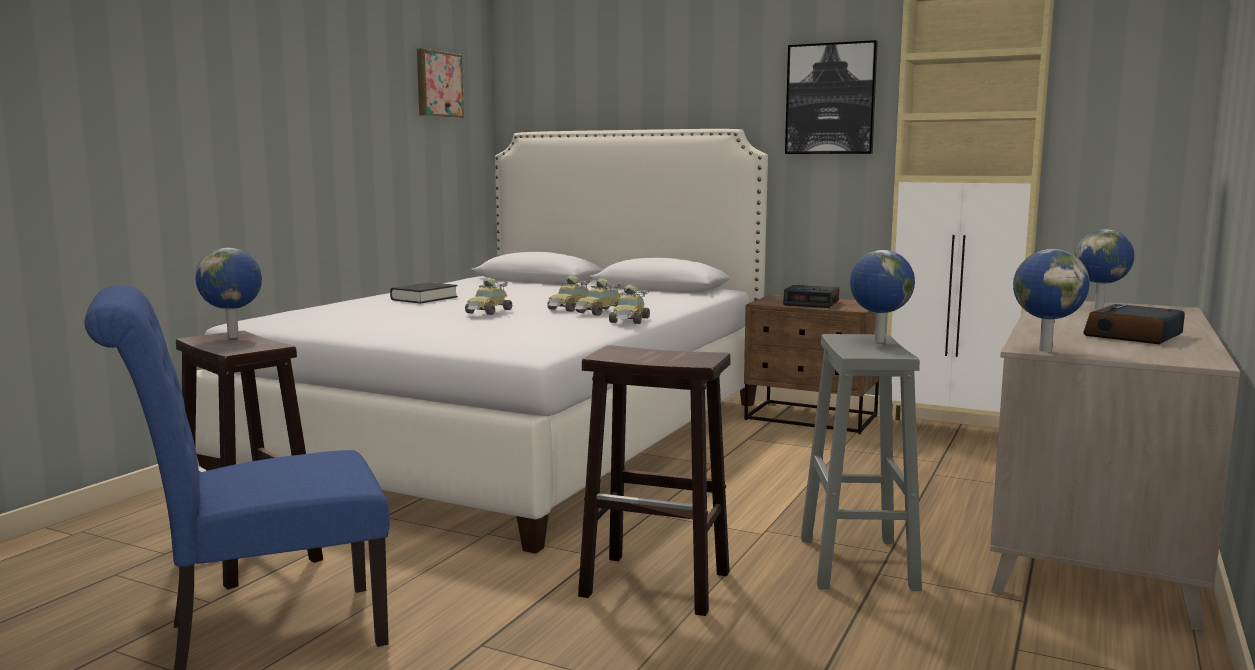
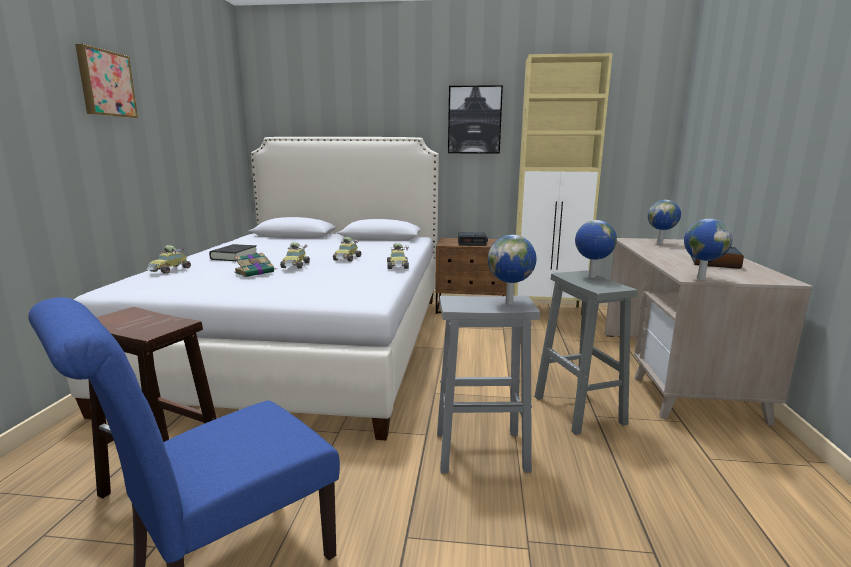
camera: 20 degrees left, 5 degrees up
globe [195,248,262,338] -> globe moved to [488,235,536,305]
picture [417,49,464,118] -> picture moved to [75,44,138,118]
toy car [575,278,621,316] -> toy car moved to [146,245,191,274]
brown stool [578,345,731,616] -> grey stool [437,295,540,473]
none -> book [234,253,275,277]

